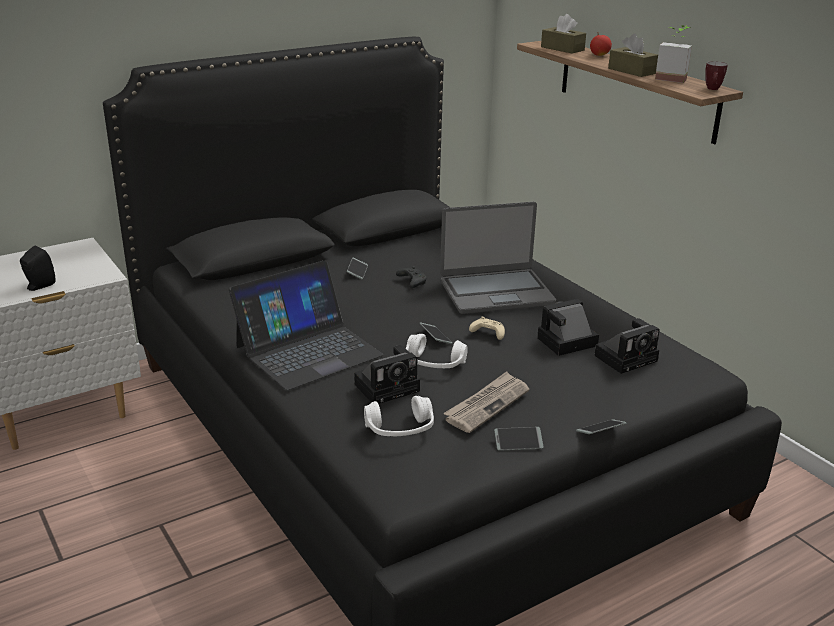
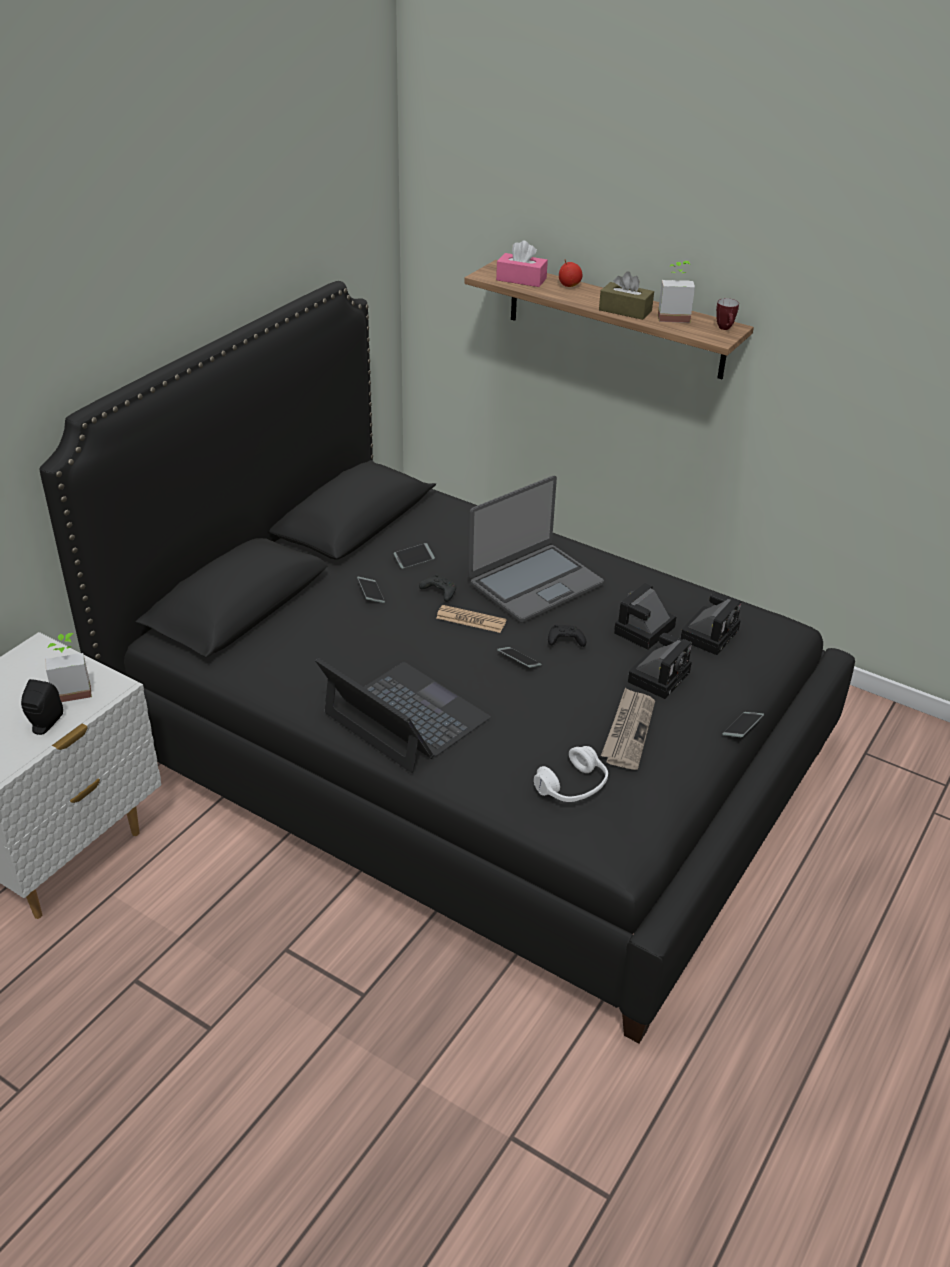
camera: 25 degrees left, 10 degrees up
laptop [229,260,383,390] -> laptop turned 75 degrees counterclockwise [315,657,491,773]
camera [354,345,420,404] -> camera moved to [628,633,692,699]
white headphones [406,334,468,368] -> none
beige game controller [469,317,505,340] -> black game controller [548,625,586,647]
phone [494,427,544,451] -> phone moved to [393,543,435,569]
brown tissue box [541,14,586,54] -> pink tissue box [496,240,548,287]
none -> potted plant [45,633,92,702]
none -> newspaper [436,605,506,633]

